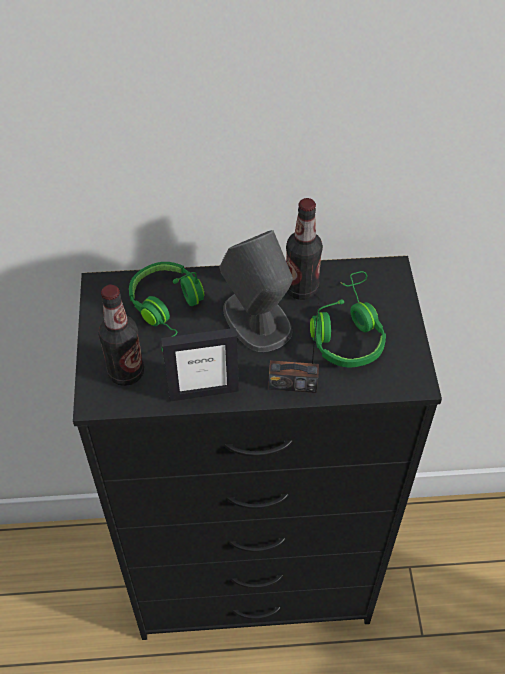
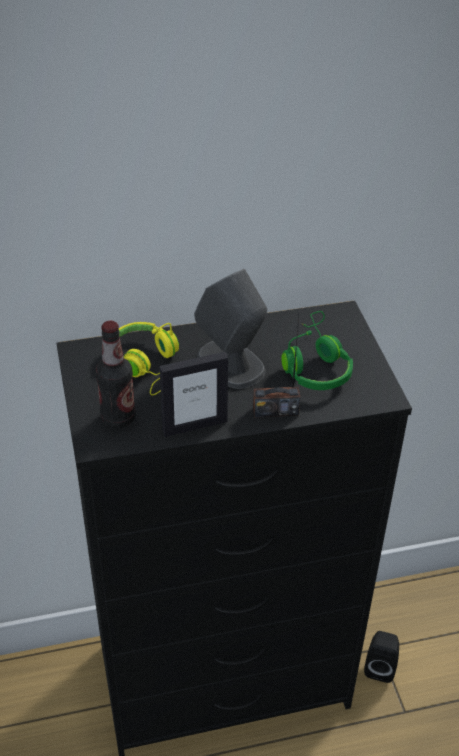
camera: 10 degrees left, 10 degrees down
green headphones [129,262,204,352] -> yellow headphones [119,322,179,395]
bottle [286,198,323,300] -> none
none -> black speaker [364,631,399,683]

